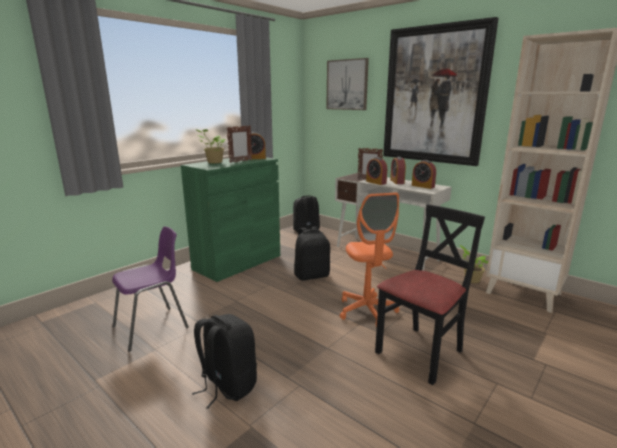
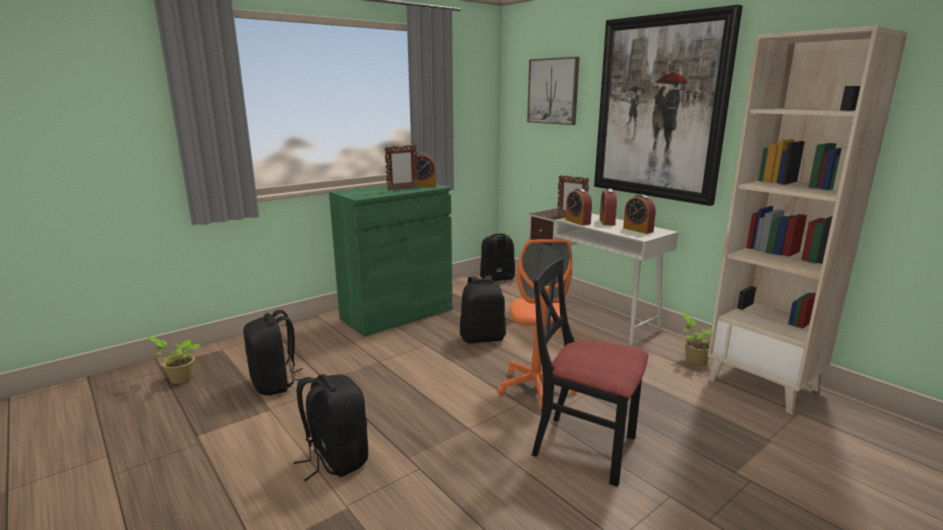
camera: 10 degrees right, 0 degrees up
purple chair [112,226,189,352] -> black backpack [243,310,302,395]
potted plant [195,129,226,163] -> potted plant moved to [147,336,200,384]
black chair [375,204,485,385] -> black chair turned 120 degrees counterclockwise [532,258,648,487]

